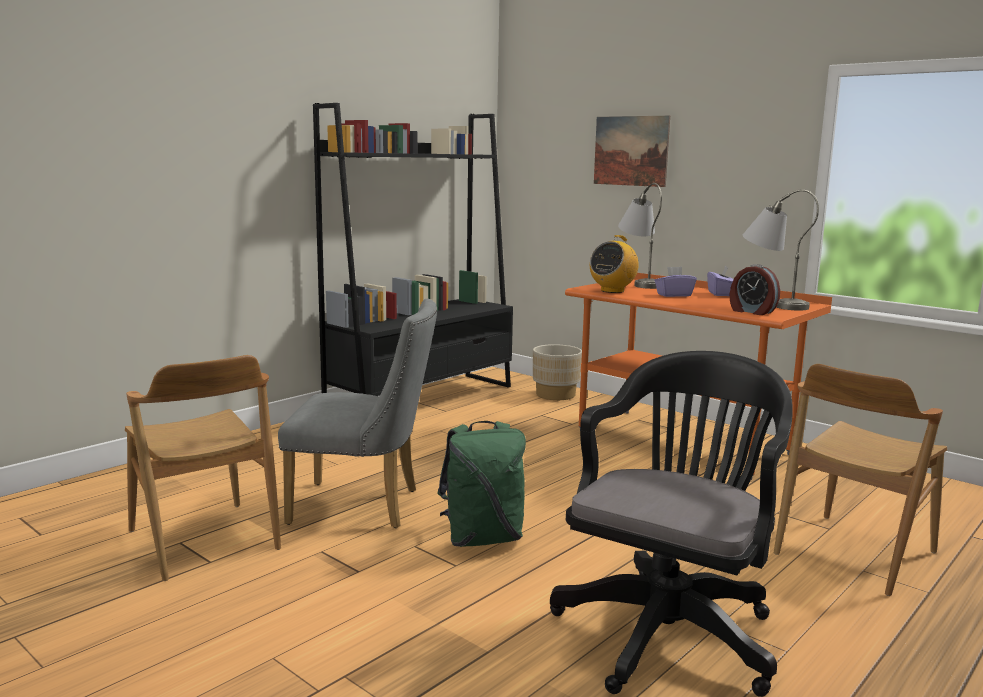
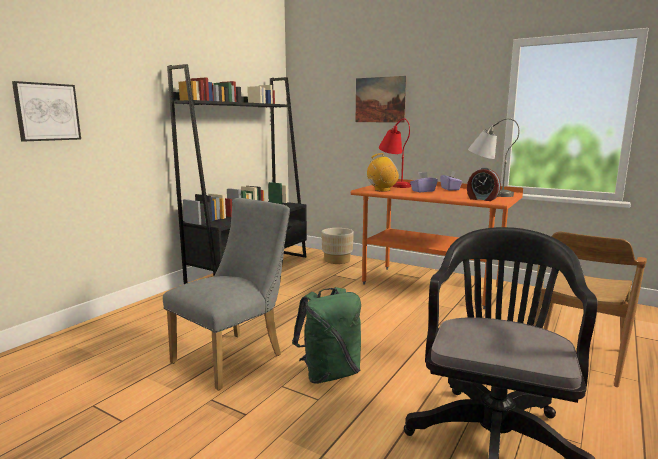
camera: 10 degrees left, 0 degrees up
brown chair [125,355,281,581] -> none
grey chair [278,299,437,528] -> grey chair turned 45 degrees counterclockwise [163,198,290,391]
radio [590,235,639,293] -> radio turned 135 degrees counterclockwise [367,153,399,192]
grey table lamp [618,183,662,289] -> red table lamp [379,118,411,188]
none -> picture [12,81,81,141]

